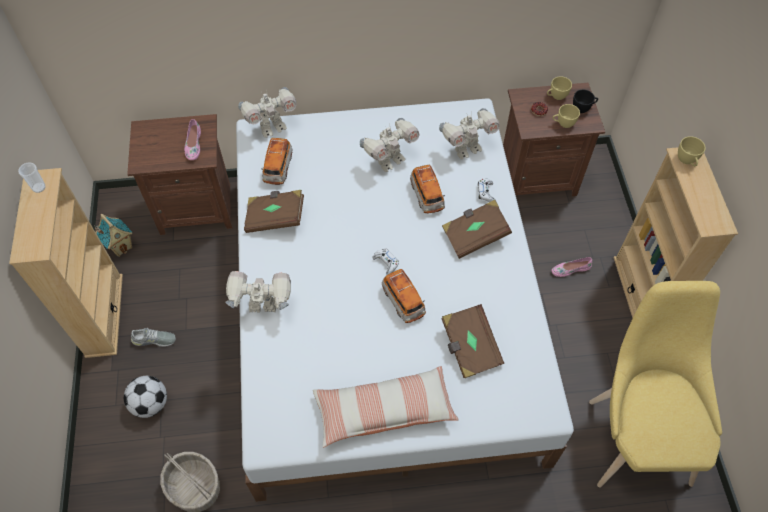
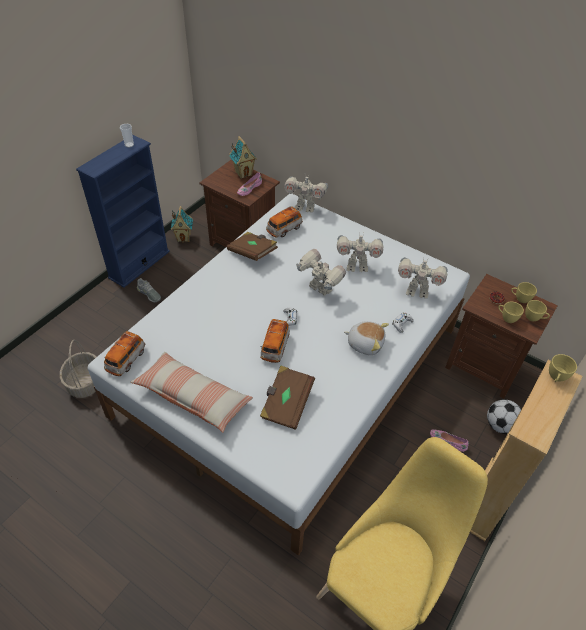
camera: 40 degrees right, 10 degrees down
beige bookcase [9,168,123,358] -> blue bookcase [76,135,170,288]
football [124,376,167,418] -> football moved to [487,399,521,434]
toy robot [225,271,291,313] -> toy robot moved to [296,249,346,296]
toy car [410,165,445,213] -> toy car moved to [104,331,145,376]
brown book [442,200,512,259] -> plush toy [344,321,389,355]
black cup [573,90,598,113] -> yellow cup [525,300,550,321]
none -> toy house [229,136,257,179]

